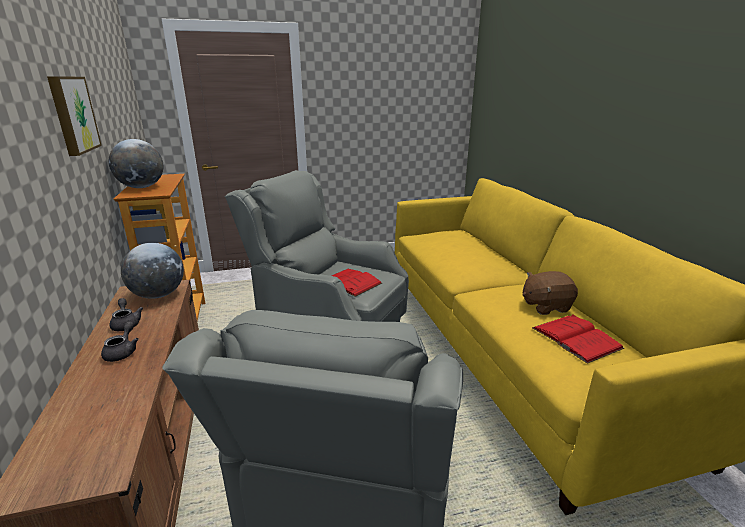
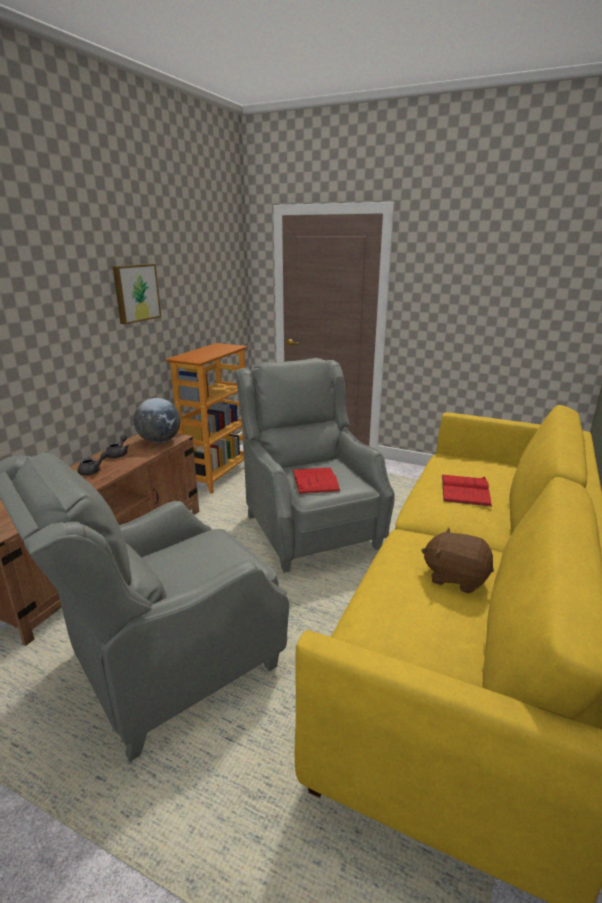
camera: 40 degrees right, 0 degrees up
globe [109,139,163,188] -> none
red book [532,314,624,364] -> red book moved to [442,475,492,507]

